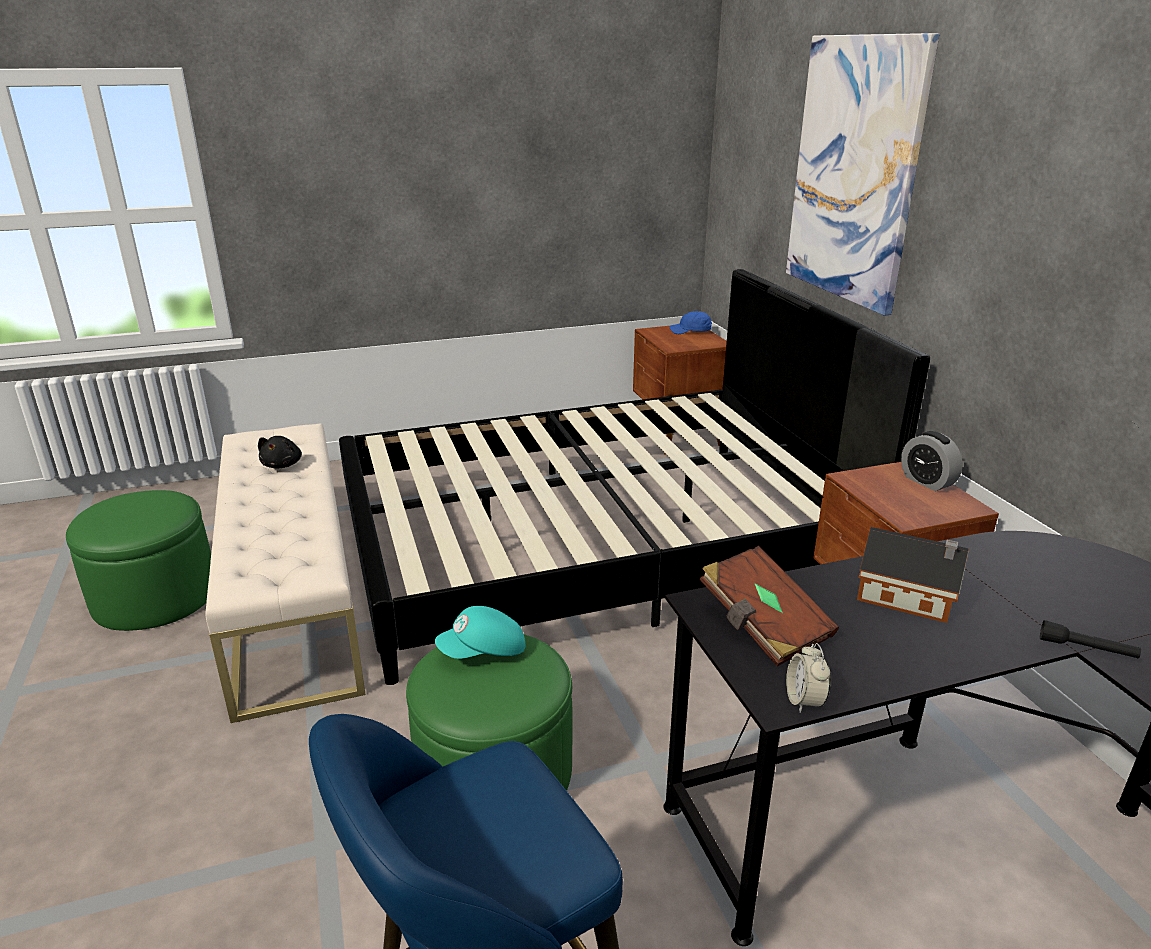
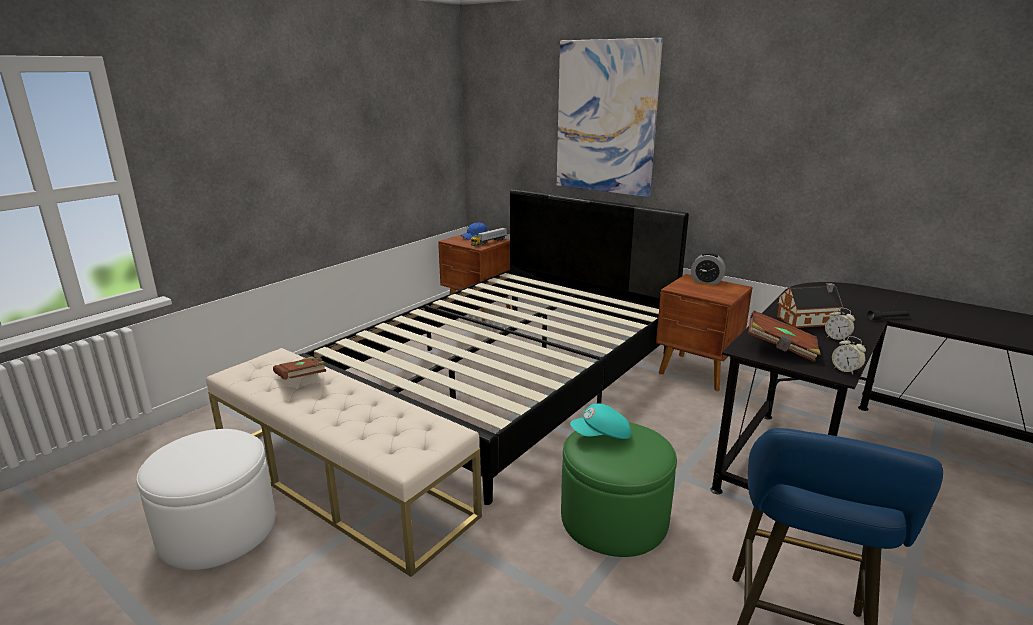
camera: 35 degrees left, 5 degrees down
green ottoman [66,490,211,631] -> white ottoman [136,429,275,570]
black plush toy [258,436,302,469] -> brown book [273,356,326,380]
turquoise cap [435,606,525,659] -> turquoise cap turned 45 degrees clockwise [570,403,631,439]
none -> toy truck [471,228,507,246]
none -> alarm clock [825,308,855,340]

